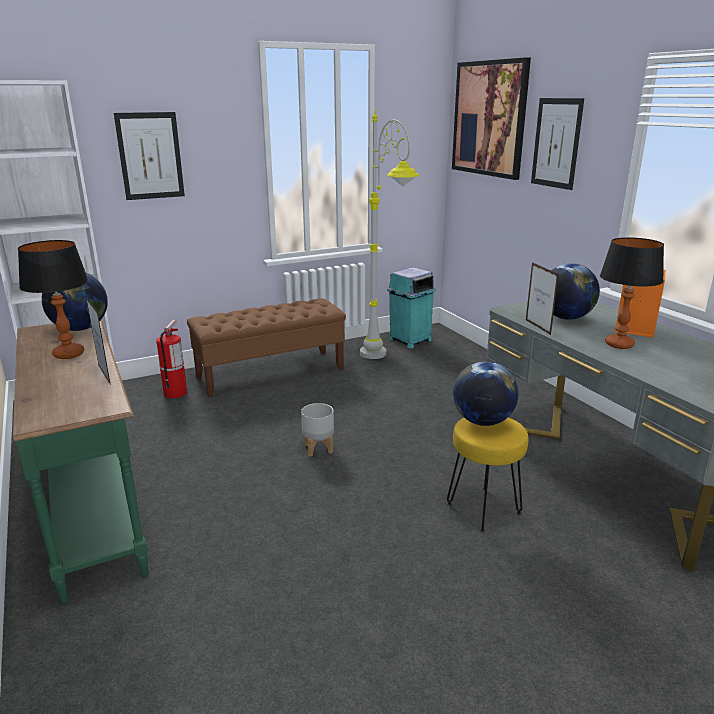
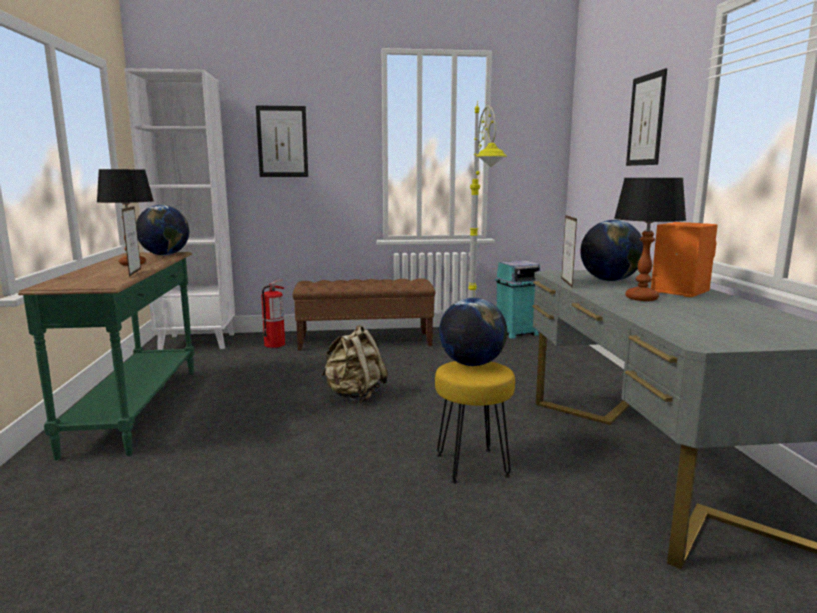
camera: 20 degrees right, 10 degrees down
grey planter [301,403,334,457] -> beige backpack [321,325,388,403]
picture [452,57,531,180] -> none

